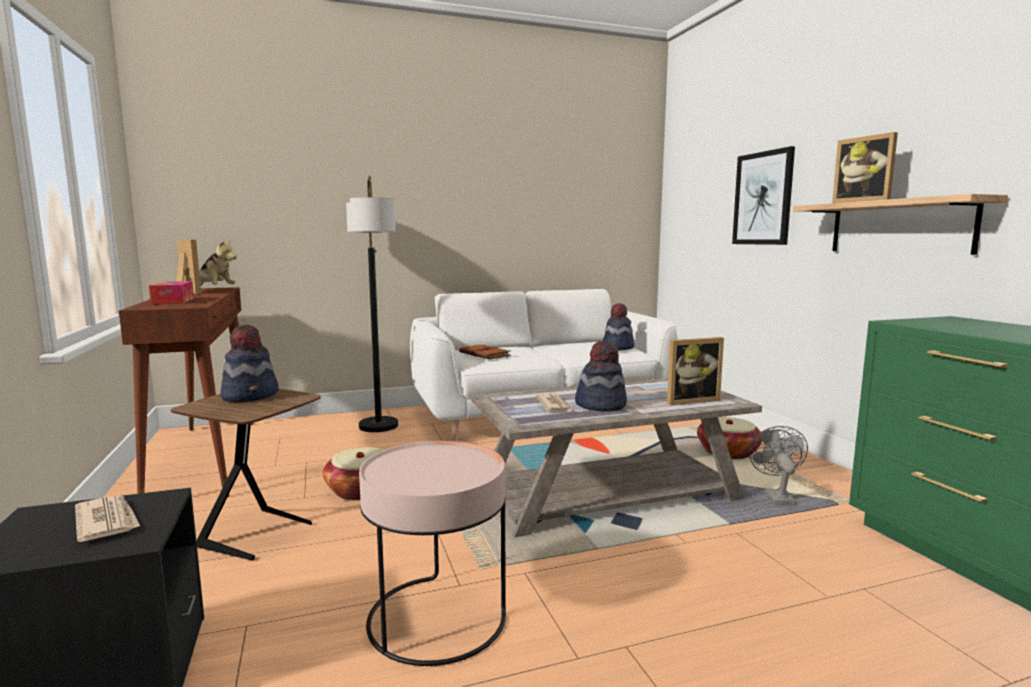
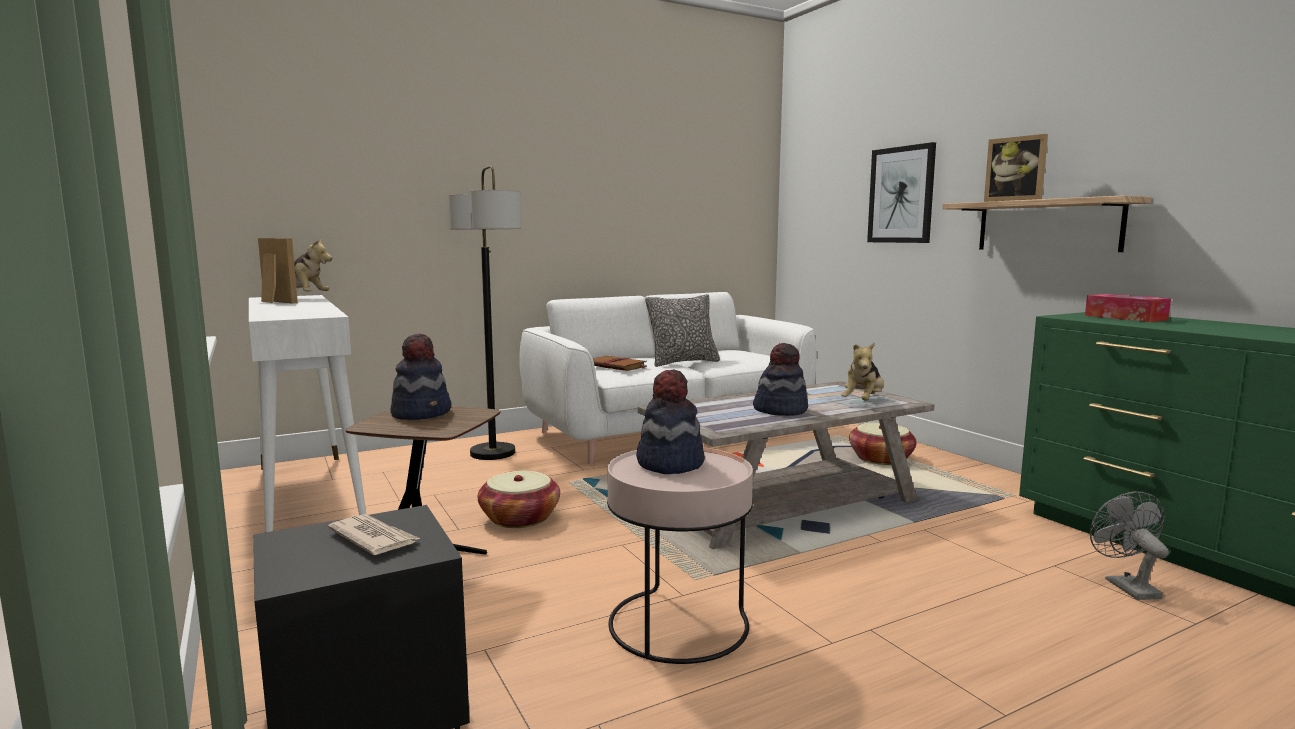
camera: 10 degrees left, 0 degrees up
brown console table [119,287,254,498] -> white console table [249,295,366,532]
tissue box [149,281,194,304] -> tissue box moved to [1085,294,1171,322]
newspaper [535,394,575,412] -> none
hat [603,303,634,350] -> hat moved to [636,369,705,474]
picture frame [667,337,724,405] -> plush toy [841,342,884,401]
grey fan [749,426,808,505] -> grey fan moved to [1090,492,1169,600]
none -> pillow [645,294,720,367]

